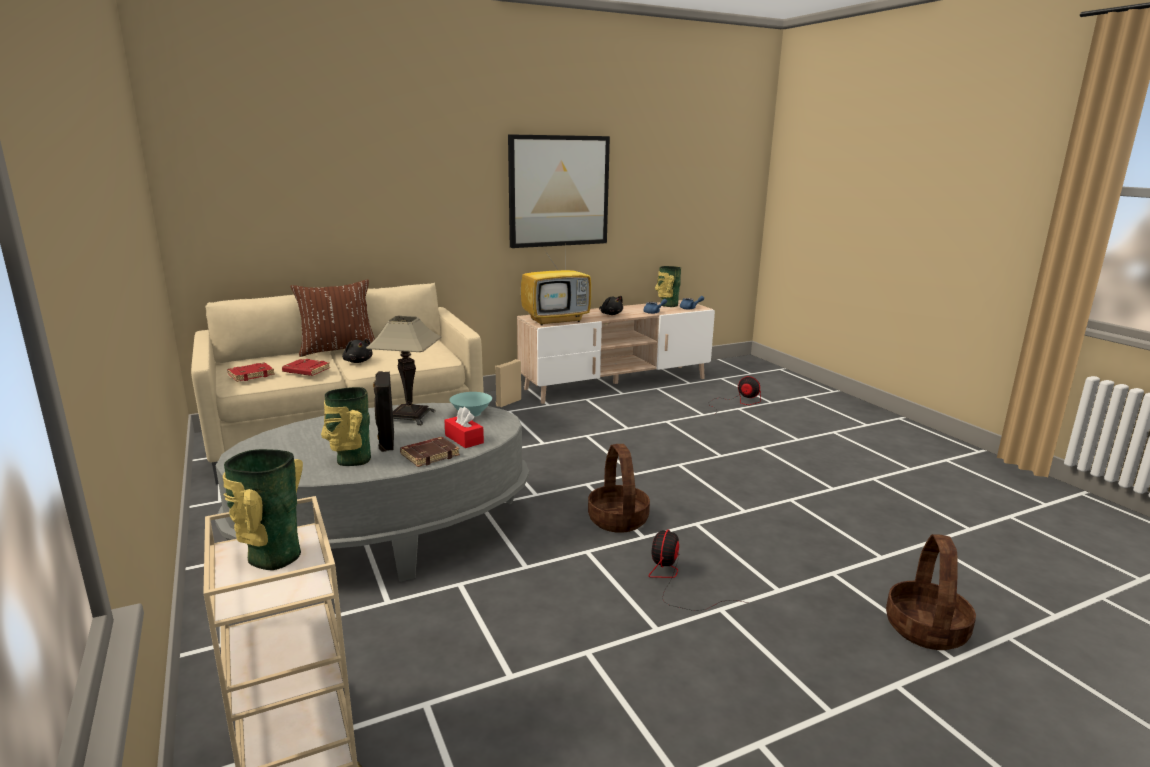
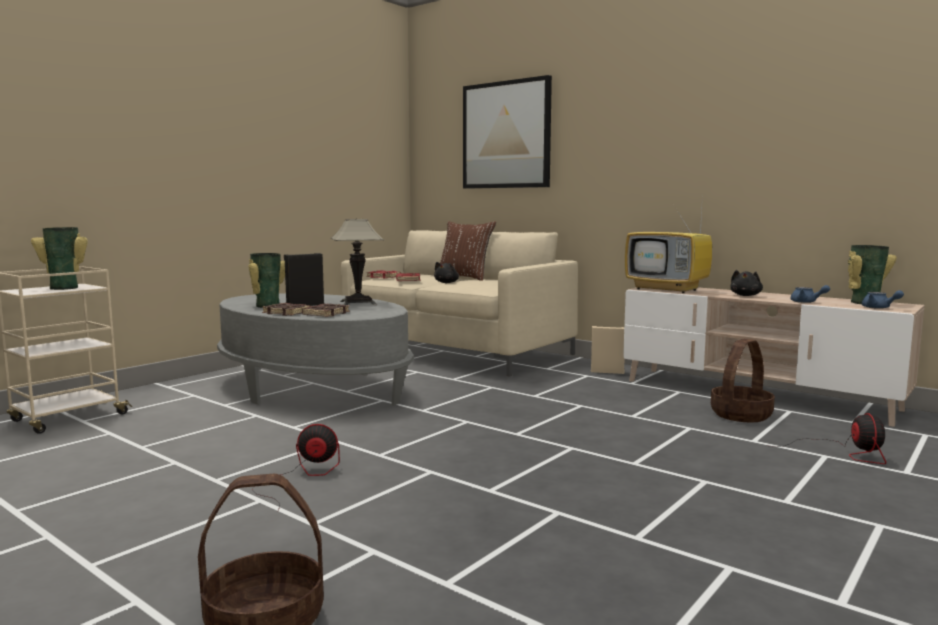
camera: 65 degrees right, 10 degrees down
red tissue box [444,407,484,448] -> brown book [302,304,350,317]
turquoise bowl [449,392,492,417] -> none
picture [508,134,610,248] -> picture moved to [463,75,552,189]
basket [588,444,650,533] -> basket moved to [711,339,775,422]

